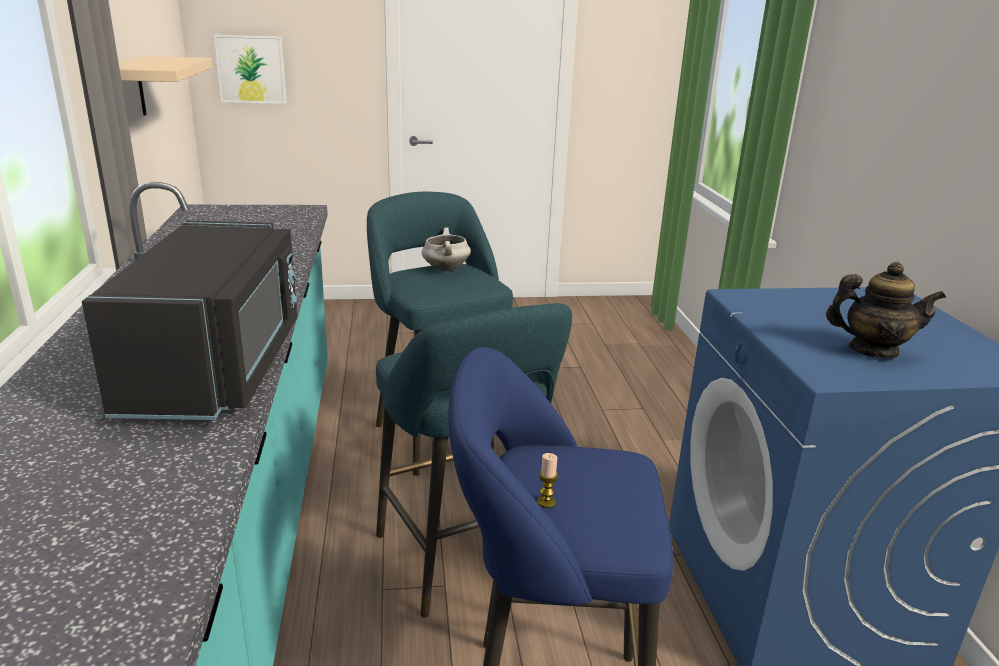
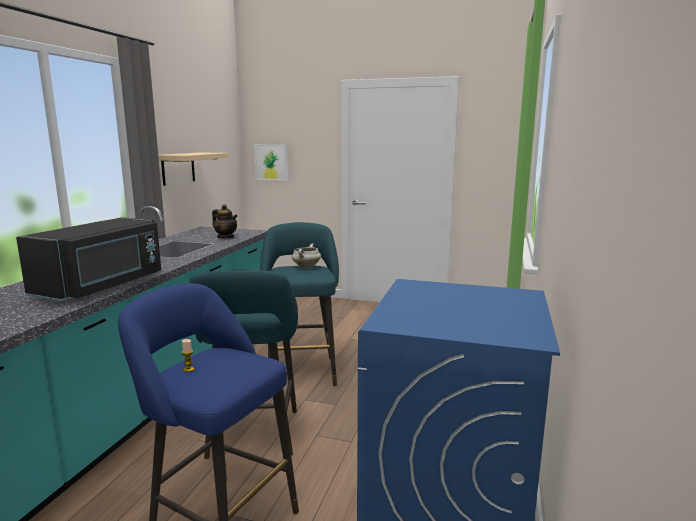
camera: 25 degrees right, 10 degrees down
teapot [826,262,946,359] -> teapot moved to [212,204,238,239]

